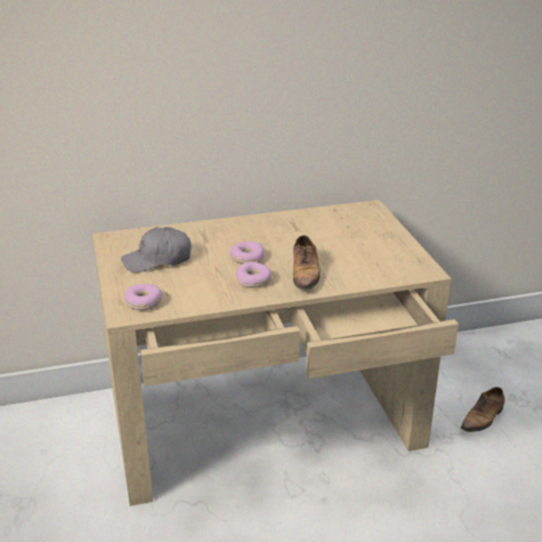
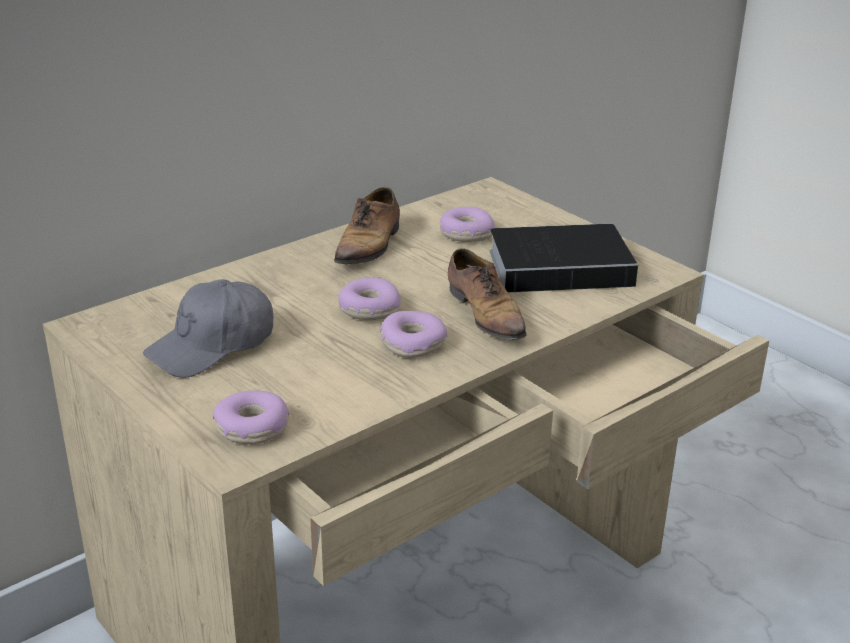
camera: 25 degrees left, 0 degrees up
shoe [460,387,505,436] -> shoe moved to [334,187,400,265]
none -> donut [440,207,495,242]
none -> book [489,224,659,292]

